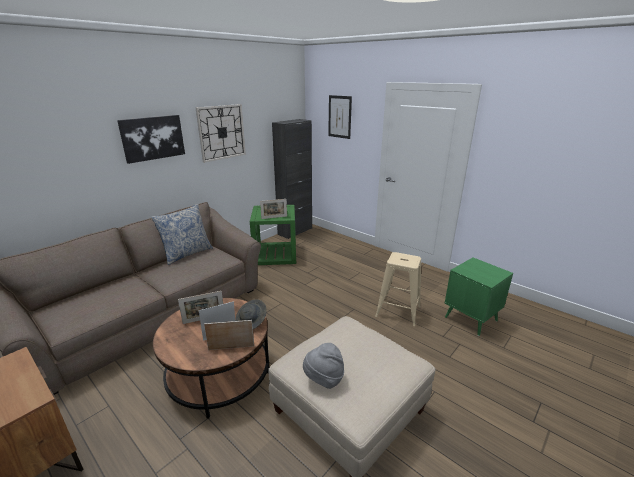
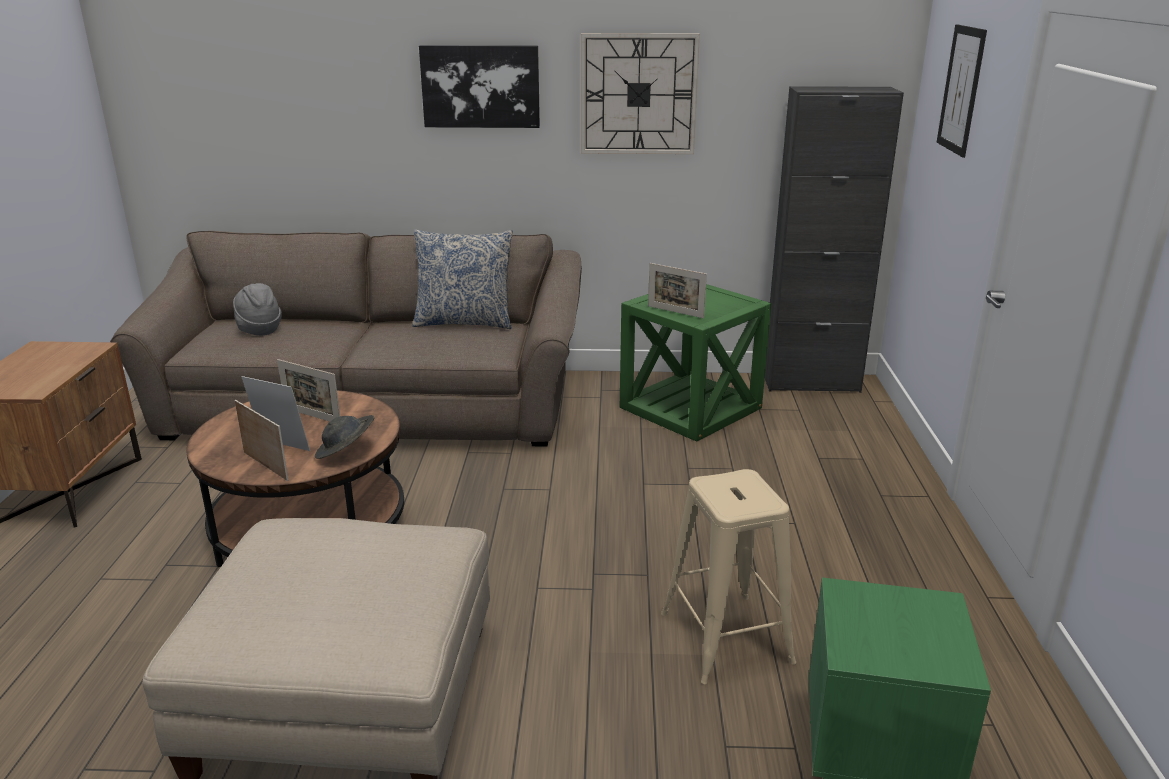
camera: 50 degrees right, 0 degrees up
grey hat [303,343,344,389] -> grey hat moved to [233,283,282,336]

